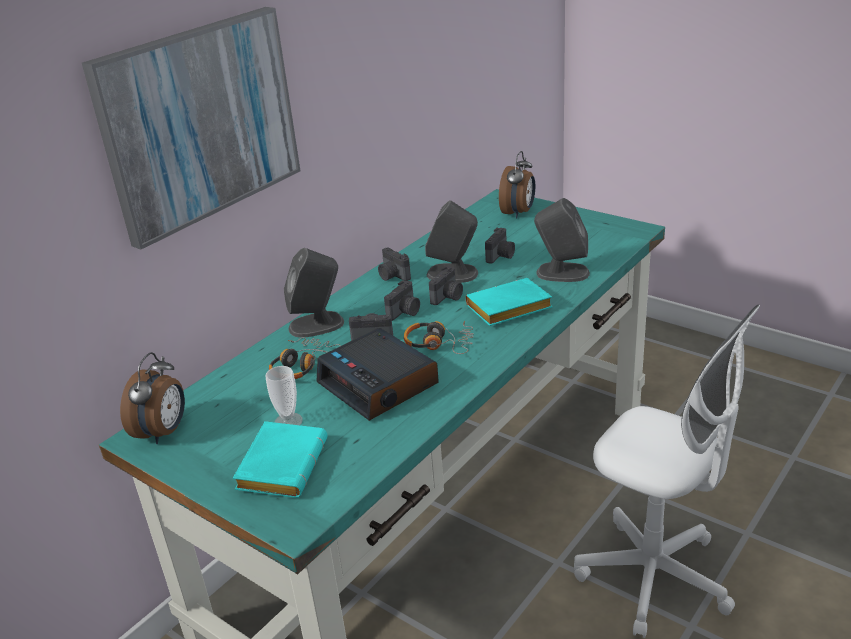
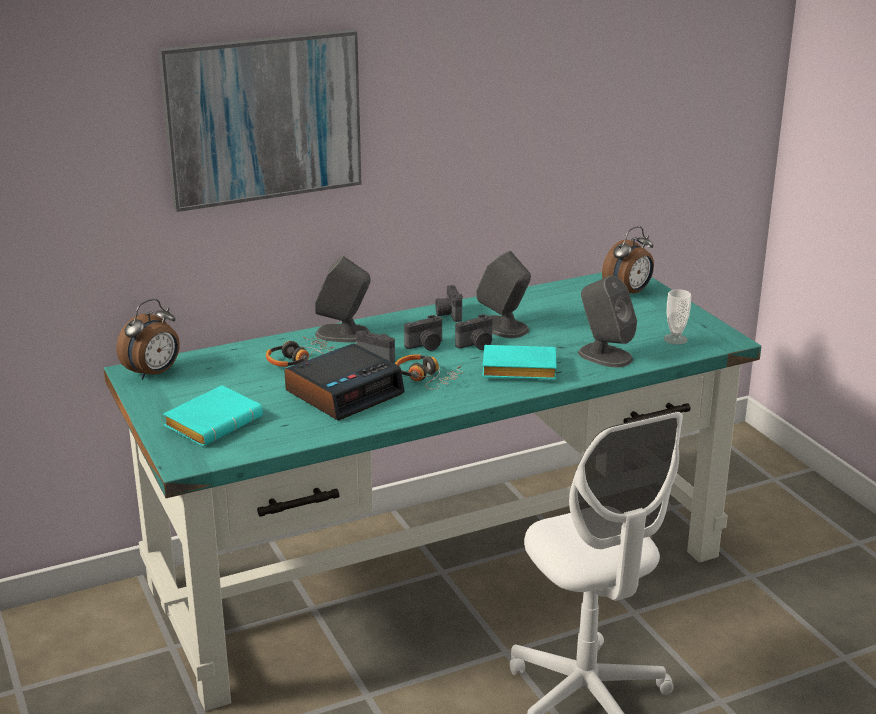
camera: 25 degrees right, 5 degrees down
cup [266,366,303,425] -> cup moved to [664,289,691,345]
alarm clock [316,328,439,421] -> alarm clock turned 120 degrees counterclockwise [284,343,405,421]
camera [485,228,515,264] -> none

